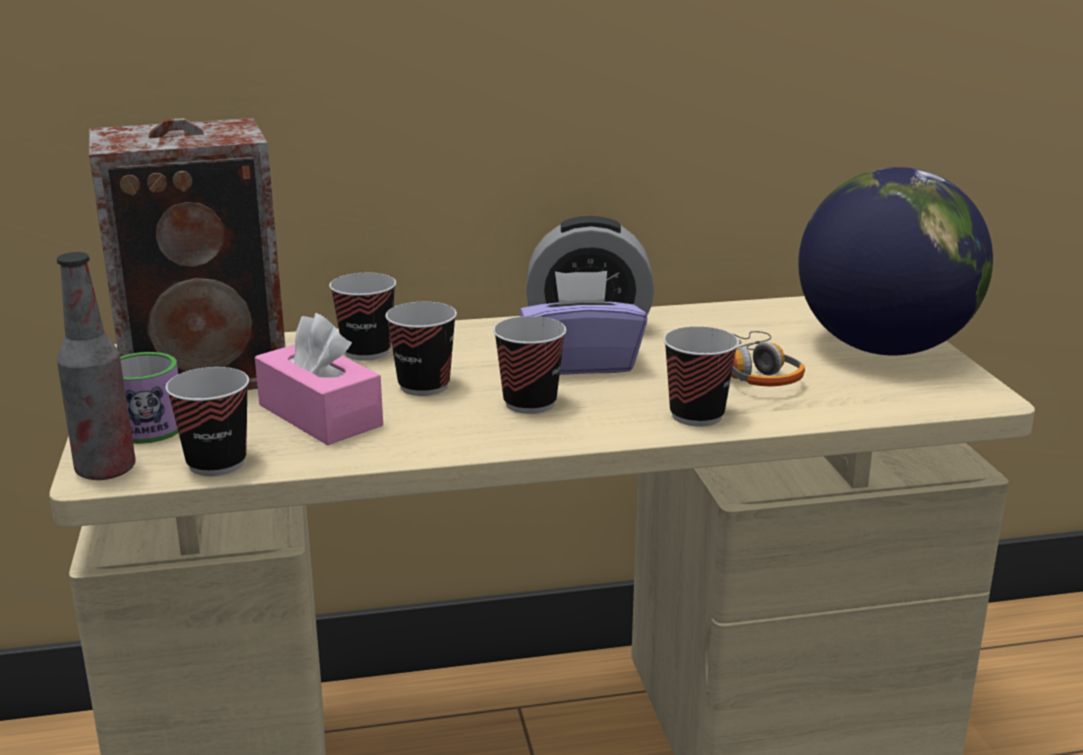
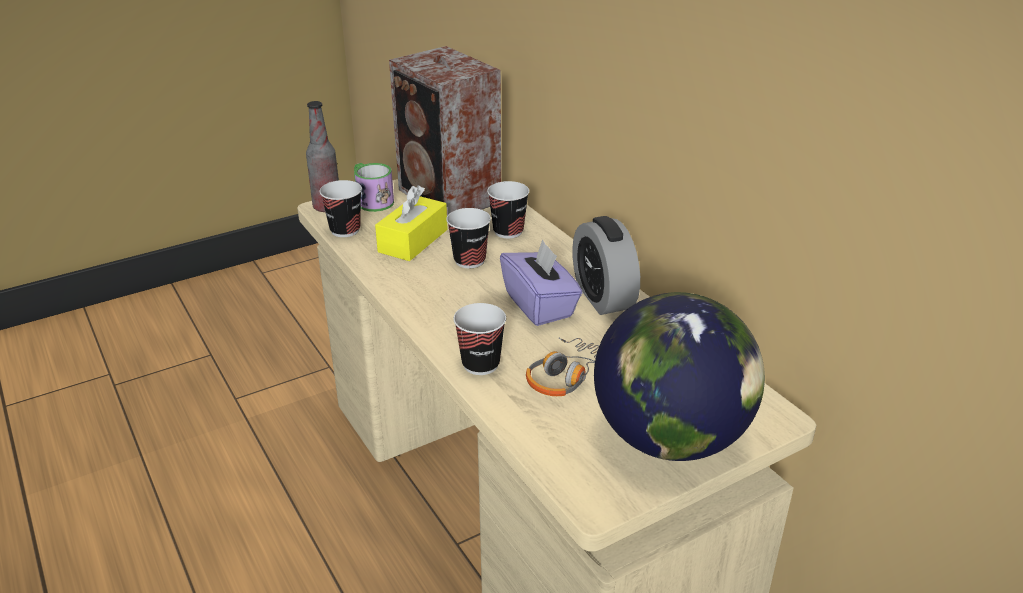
camera: 70 degrees right, 10 degrees up
pink tissue box [255,313,383,445] -> yellow tissue box [375,185,448,261]
cup [493,316,566,414] -> none

